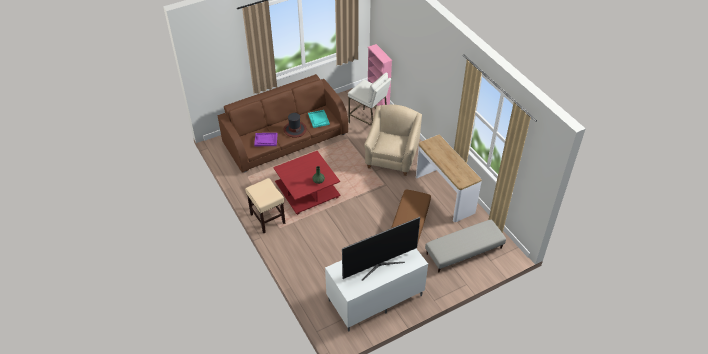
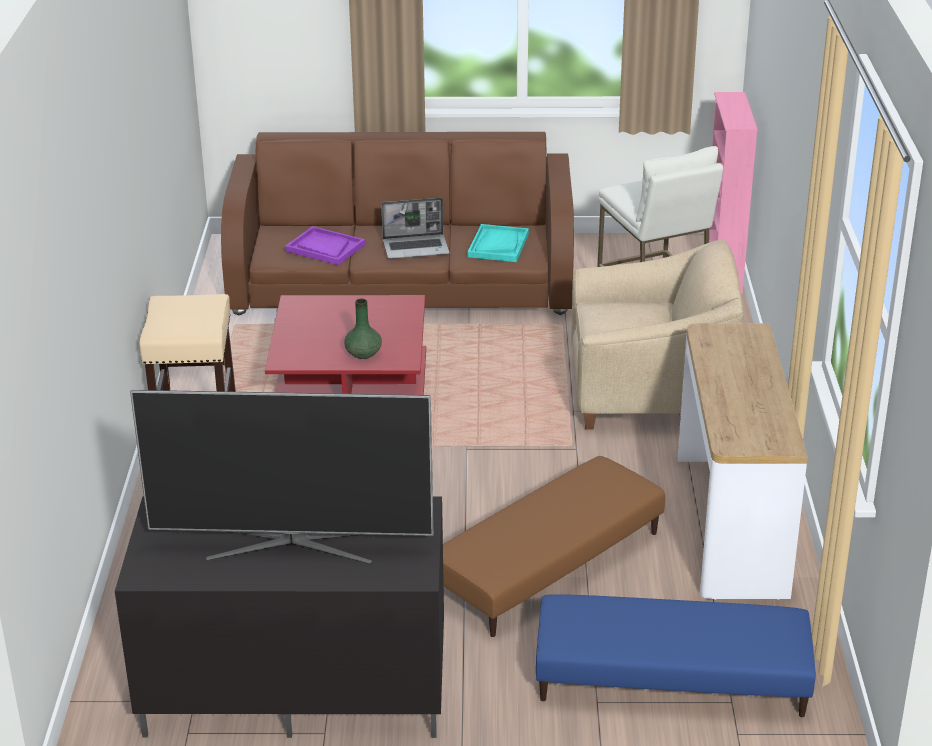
camera: 30 degrees right, 15 degrees down
hat [284,113,307,138] -> laptop [381,197,450,259]
white tv stand [325,249,428,332] -> black tv stand [115,497,444,738]
beige armchair [364,104,422,176] -> beige armchair turned 45 degrees clockwise [571,240,743,430]
grey ottoman [425,220,506,273] -> blue ottoman [536,594,816,717]

